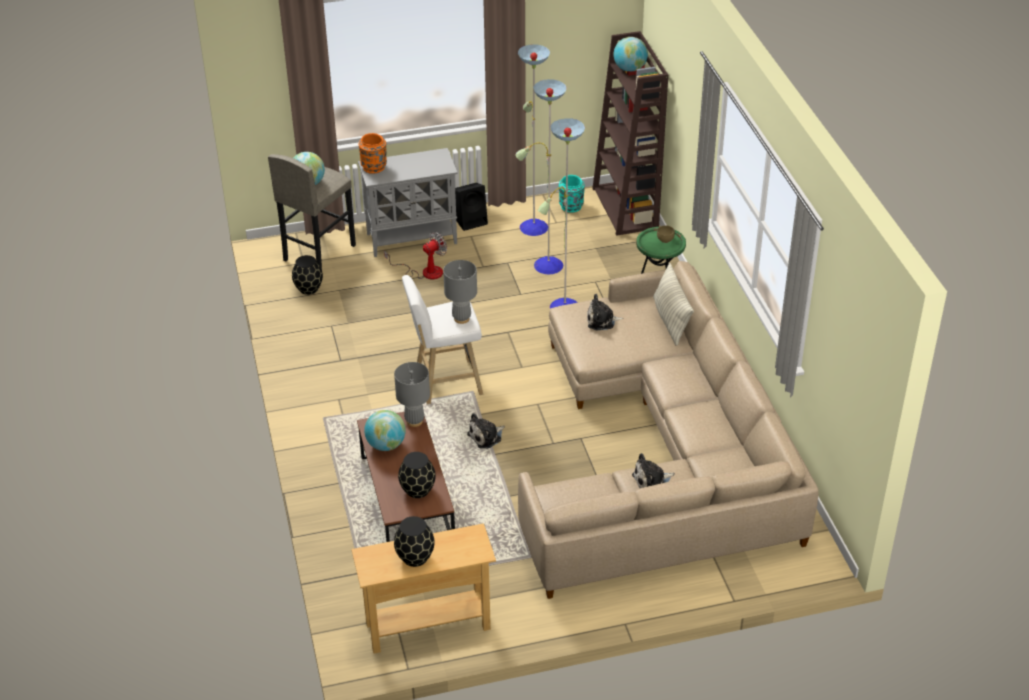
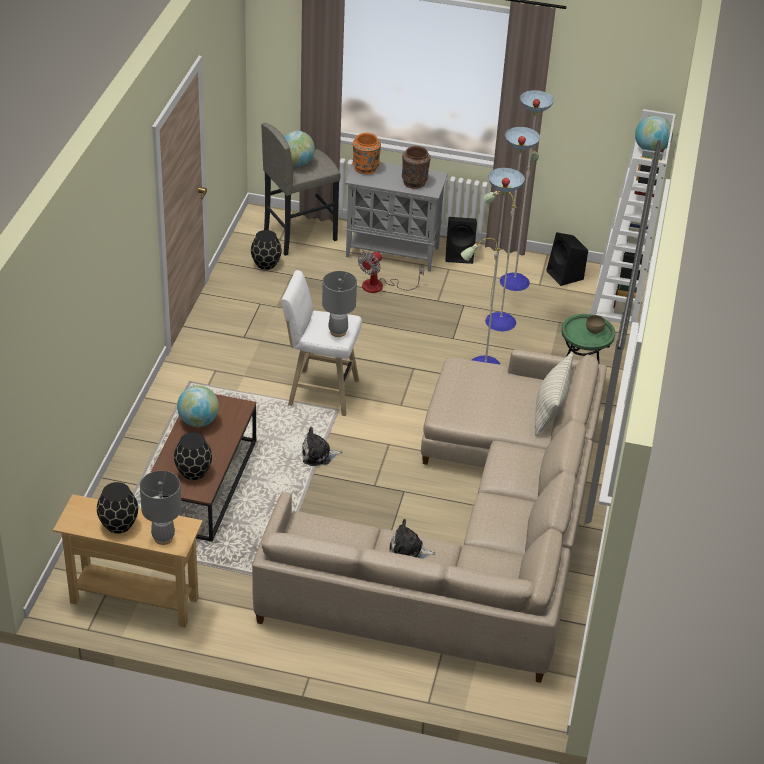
camera: 25 degrees right, 0 degrees up
fan [384,232,447,279] -> fan turned 135 degrees clockwise [358,251,424,293]
grey table lamp [394,362,430,427] -> grey table lamp moved to [140,471,182,545]
turquoise vase [559,175,585,213] -> black speaker [546,232,588,286]
plush toy [587,294,624,330] -> none
brown bookcase [592,31,668,236] -> white bookcase [590,109,676,325]
none -> brown vase [402,146,431,189]

